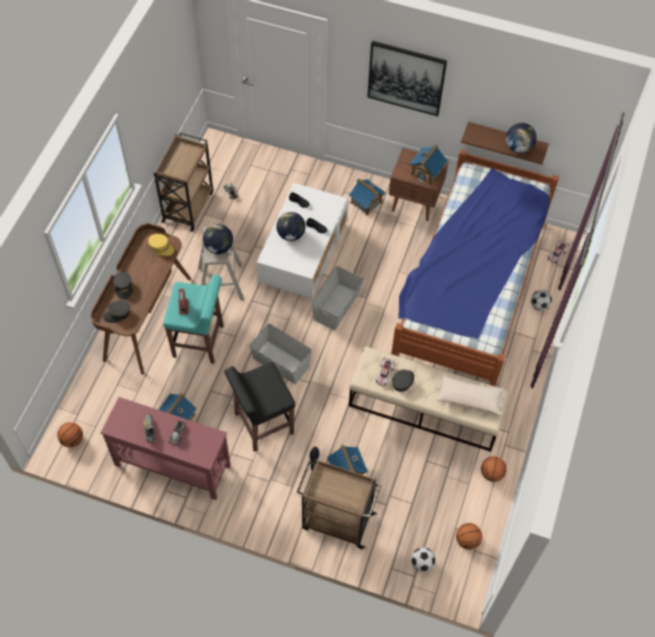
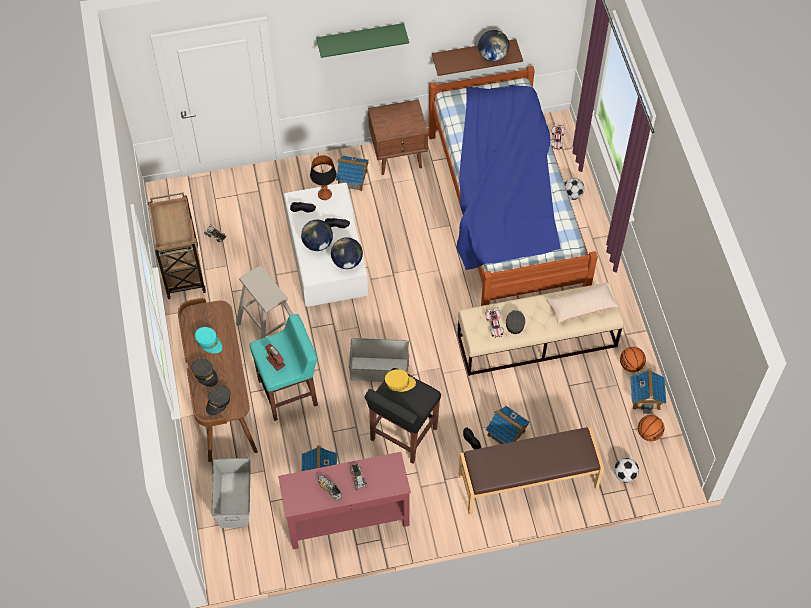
camera: 30 degrees left, 0 degrees up
basketball [57,422,83,447] -> none
yellow cap [148,234,174,256] -> yellow cap moved to [385,369,416,392]
globe [203,224,233,254] -> globe moved to [331,237,363,269]
brown cart [297,459,381,549] -> brown bench [459,427,604,514]
grey storage box [311,266,364,330] -> grey storage box moved to [211,458,251,528]
picture [367,41,447,117] -> green shelf [316,23,409,58]
toy house [409,144,448,185] -> toy house moved to [630,368,666,413]
none -> turquoise cap [195,327,222,353]
none -> table lamp [310,156,337,200]

